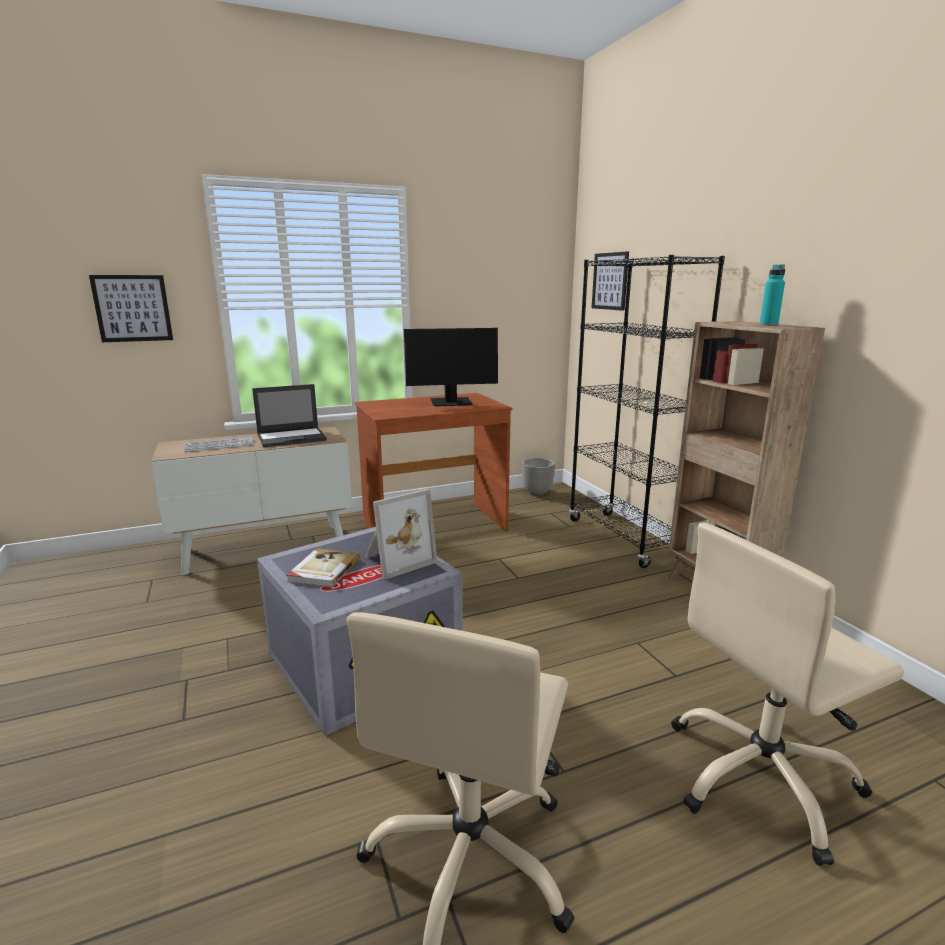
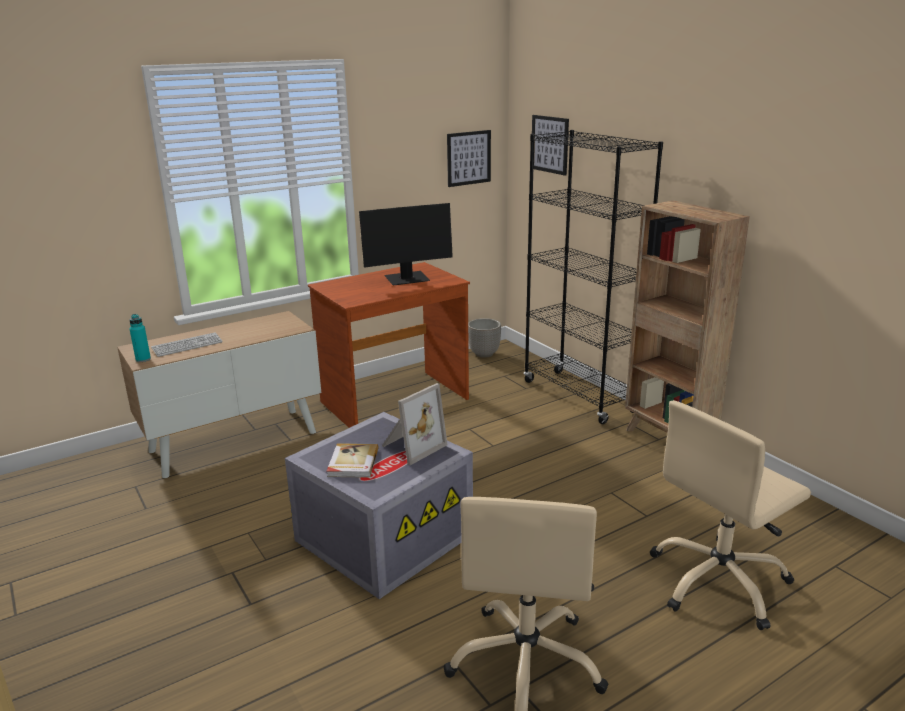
camera: 10 degrees left, 5 degrees up
picture [89,275,173,342] -> picture moved to [447,130,491,187]
laptop [252,384,327,447] -> none
turquoise bottle [759,264,785,326] -> turquoise bottle moved to [129,314,151,362]

